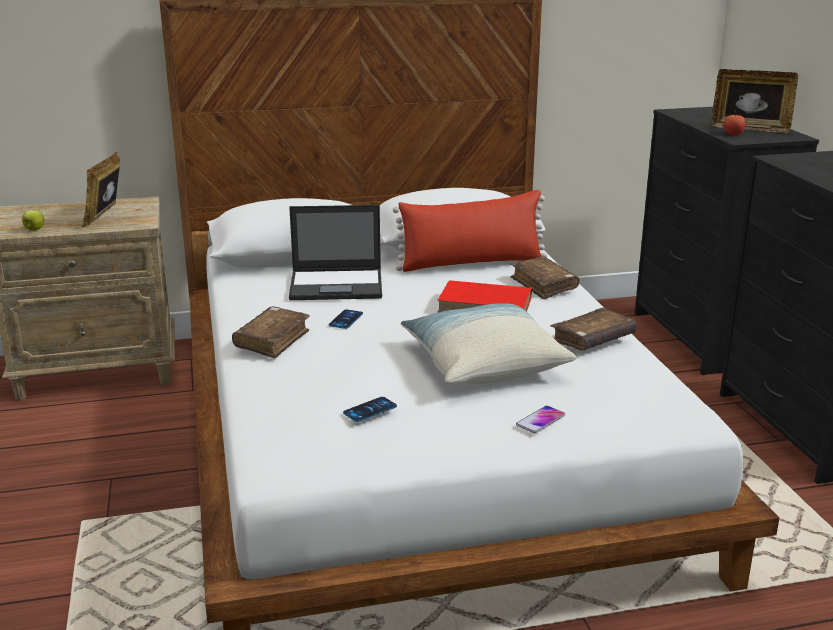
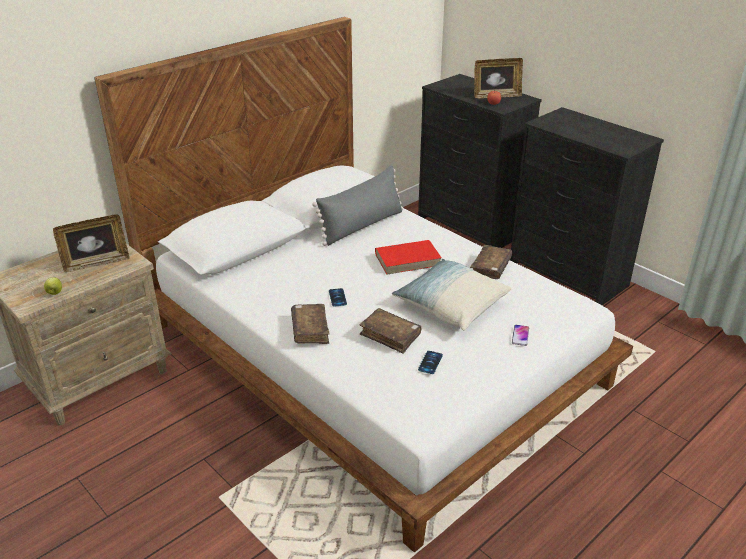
camera: 30 degrees left, 10 degrees up
picture frame [82,152,120,227] -> picture frame turned 90 degrees counterclockwise [53,214,130,272]
laptop [289,205,382,300] -> none
red pillow [393,190,547,272] -> grey pillow [312,166,404,246]
brown book [510,256,579,299] -> brown book moved to [360,308,421,354]

